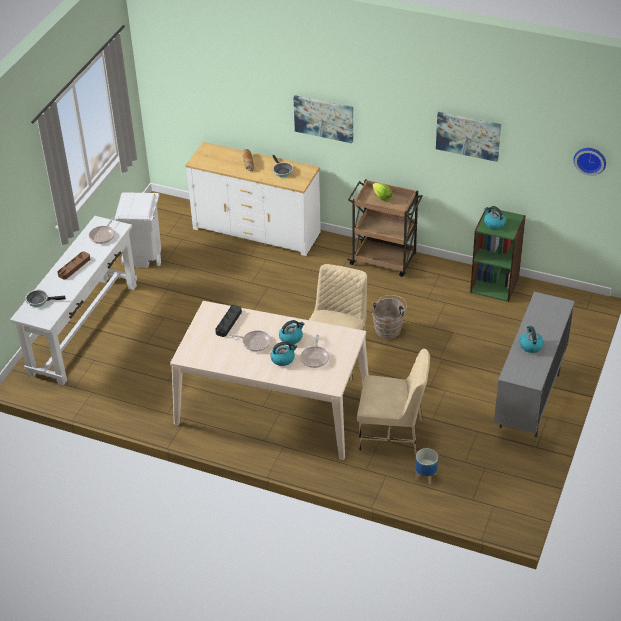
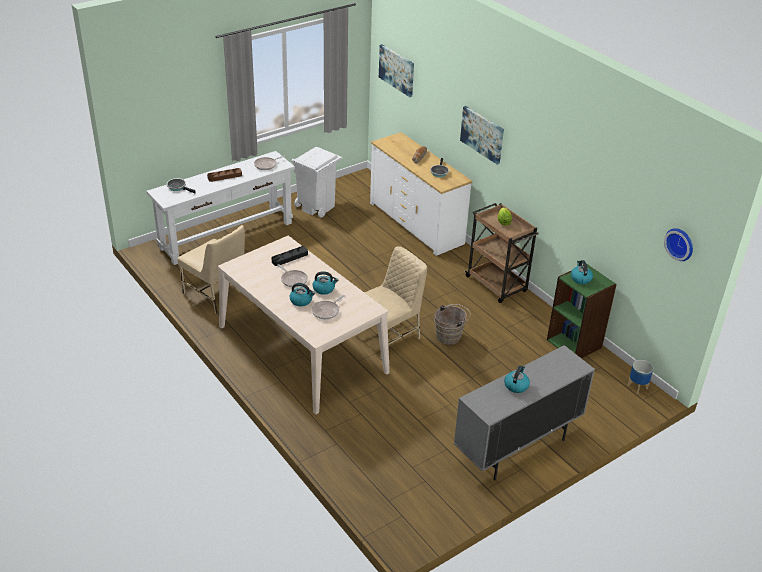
camera: 30 degrees right, 5 degrees down
beige chair [357,349,430,455] -> beige chair moved to [177,225,245,314]
planter [415,448,438,485] -> planter moved to [627,360,653,394]
picture [436,112,501,162] -> picture moved to [379,44,414,97]

